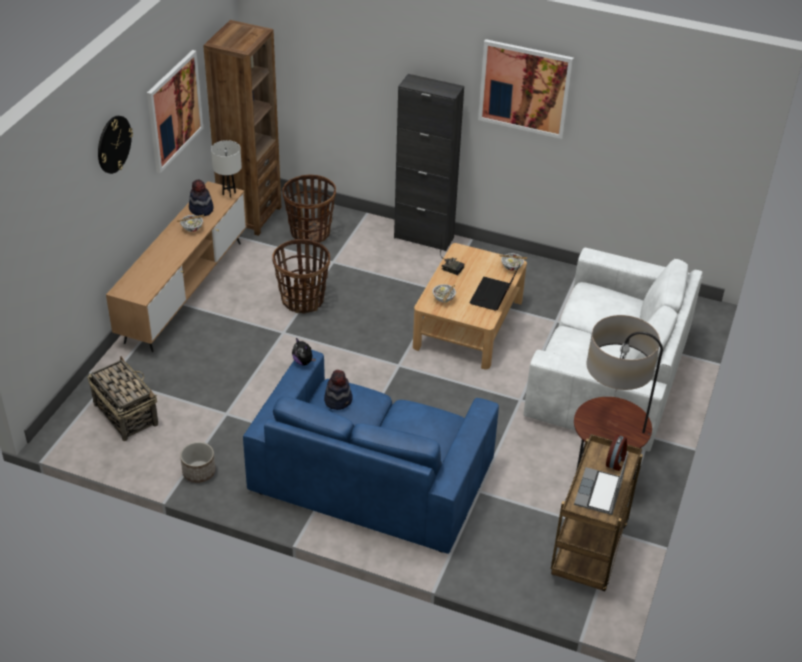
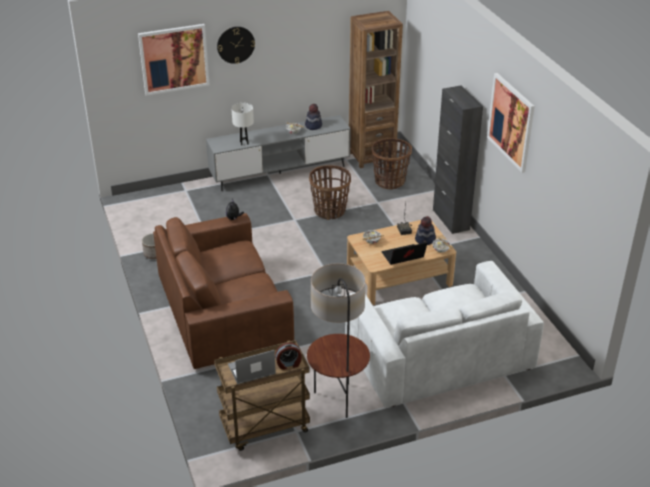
camera: 50 degrees right, 5 degrees down
basket [88,356,158,441] -> none
brown tv stand [106,181,247,352] -> grey tv stand [206,115,351,191]
picture [147,50,203,173] -> picture moved to [138,24,210,96]
white table lamp [211,140,242,198] -> white table lamp moved to [231,103,254,145]
blue sofa [243,350,499,554] -> brown sofa [153,213,294,369]
hat [324,370,353,410] -> hat moved to [415,216,436,245]

